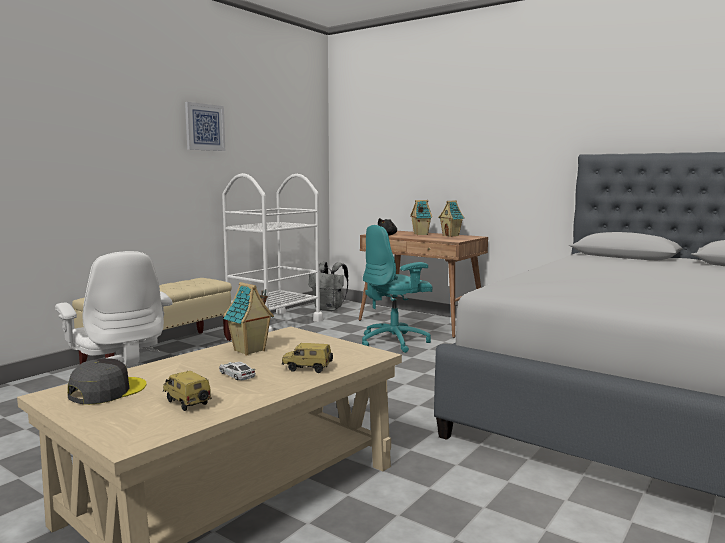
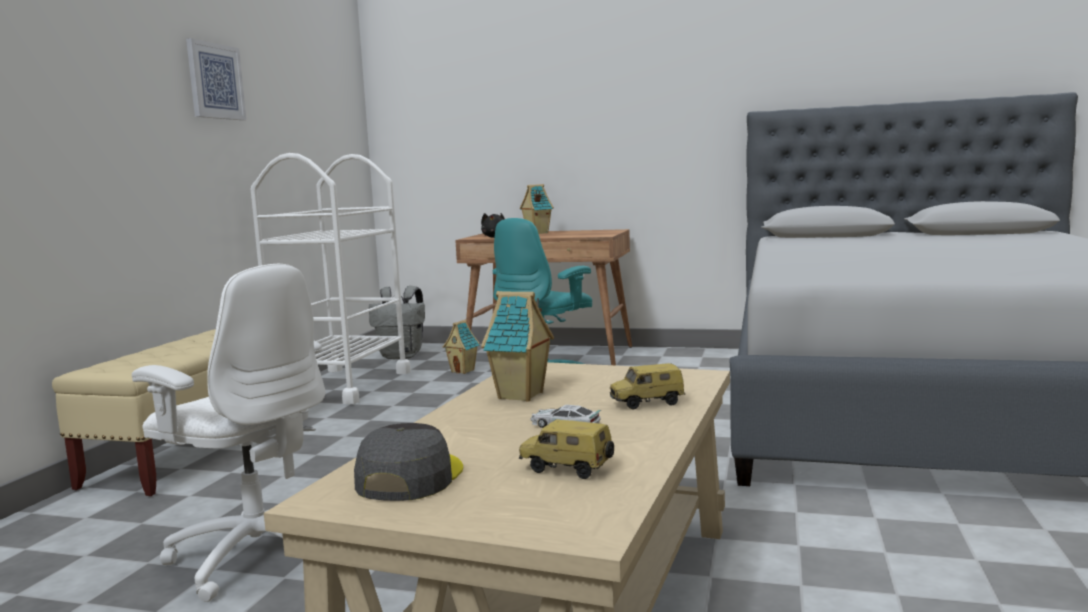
camera: 20 degrees left, 0 degrees up
toy house [438,200,464,237] -> toy house moved to [443,320,480,374]

